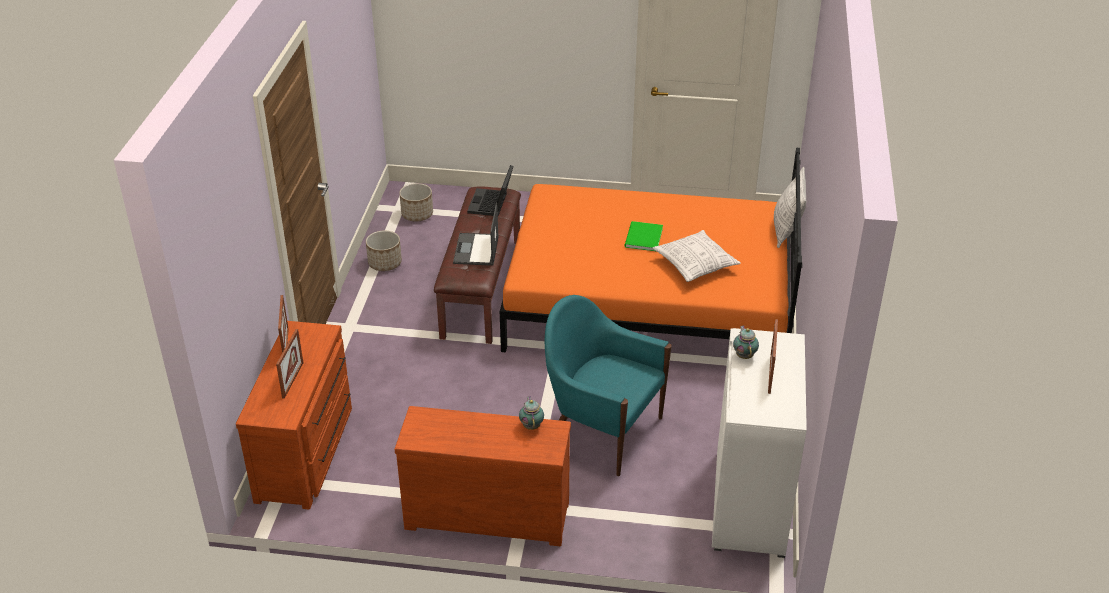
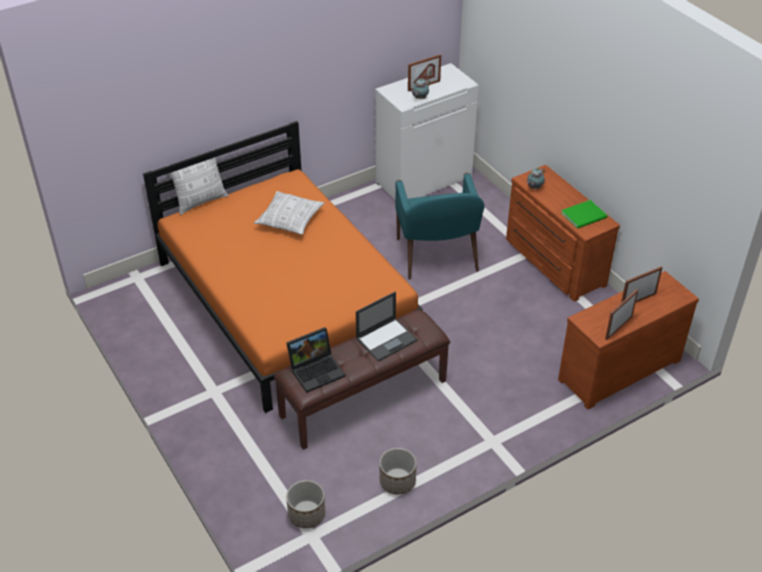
camera: 130 degrees left, 5 degrees up
green book [625,221,663,251] -> green book moved to [561,200,607,229]

